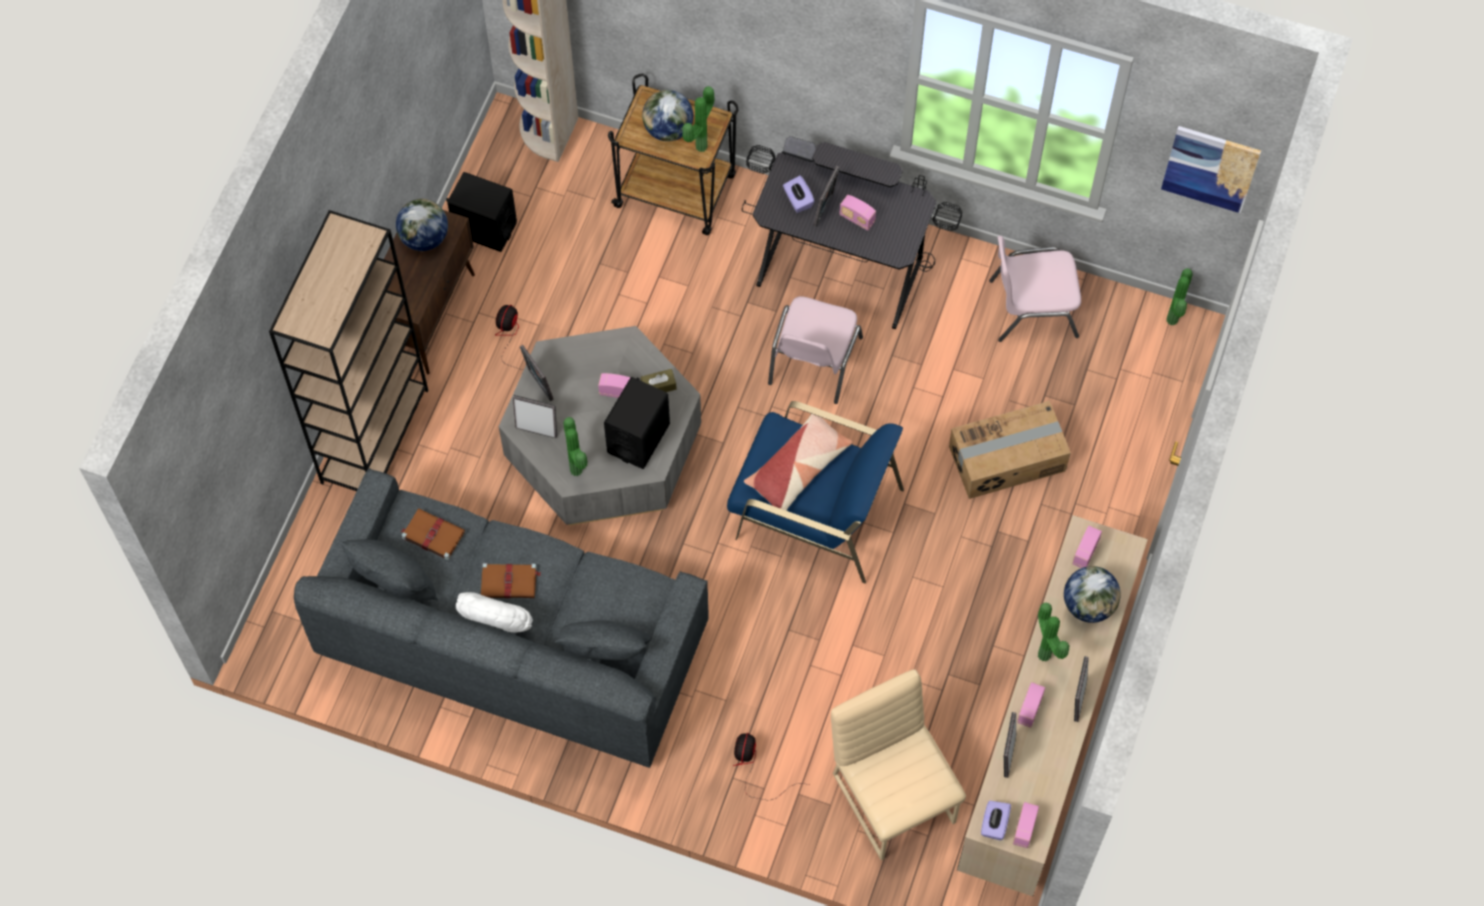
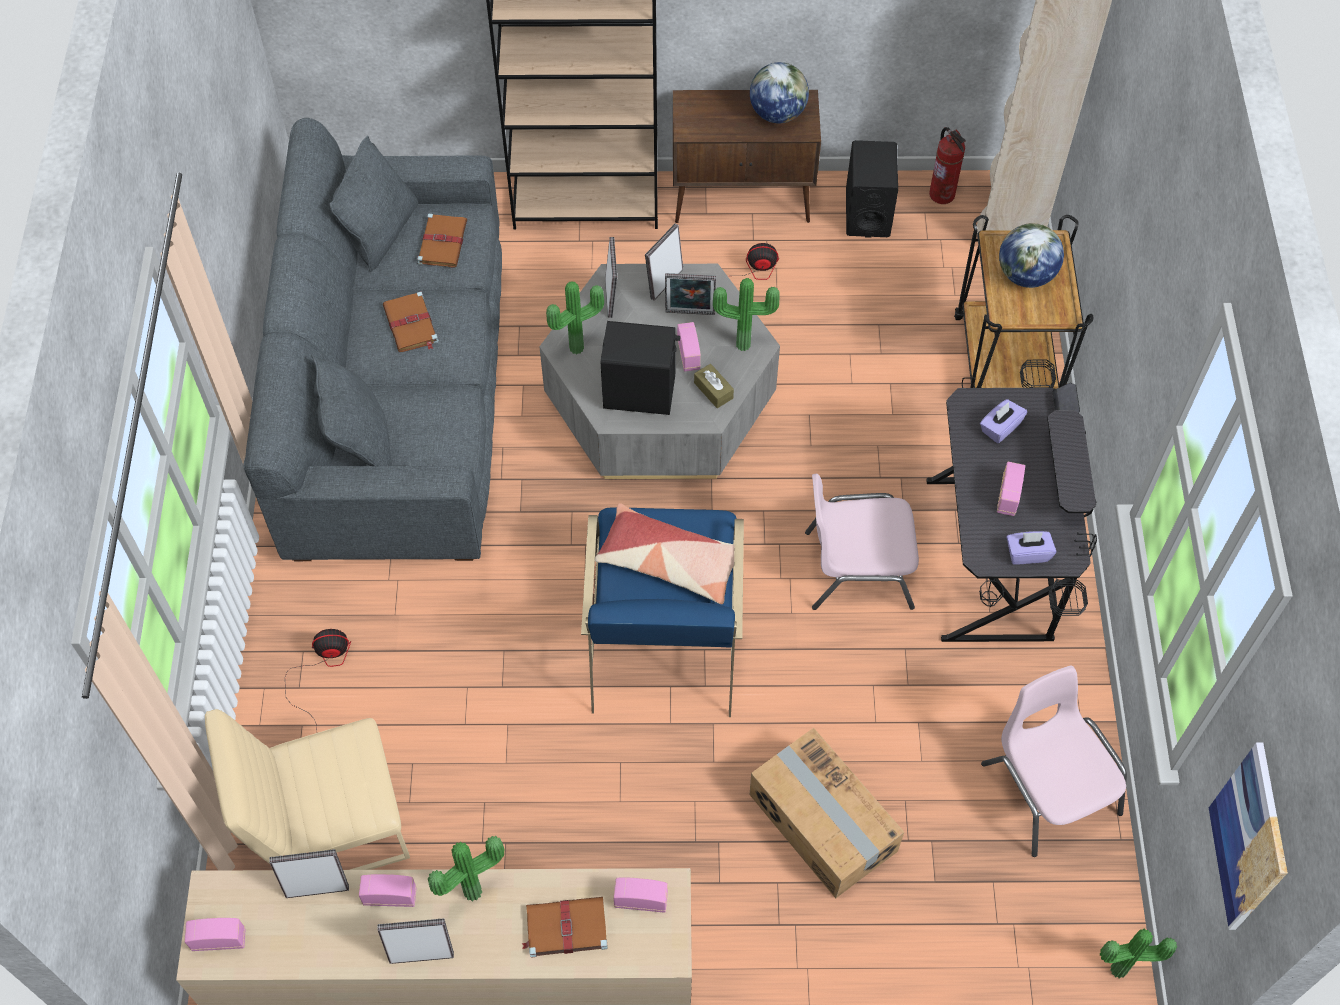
camera: 70 degrees right, 5 degrees down
white pillow [456,592,533,633] -> none
potted plant [682,86,715,152] -> potted plant moved to [713,278,780,351]
picture frame [813,165,840,227] -> picture frame moved to [665,273,716,315]
beige chair [831,669,966,860] -> beige chair turned 150 degrees counterclockwise [205,709,410,870]
purple tissue box [981,801,1011,840] -> purple tissue box moved to [1006,531,1056,565]
globe [1064,566,1121,623] -> brown book [522,897,608,958]
none -> fire extinguisher [929,127,966,204]

